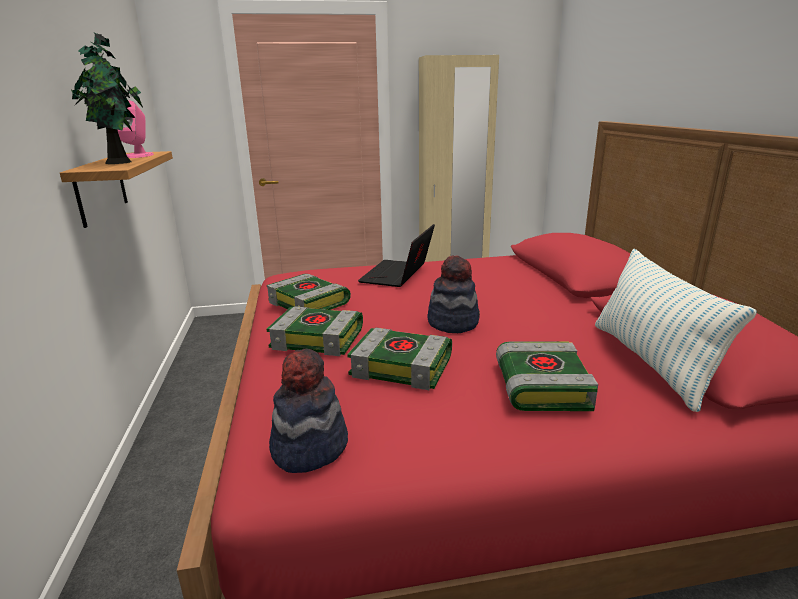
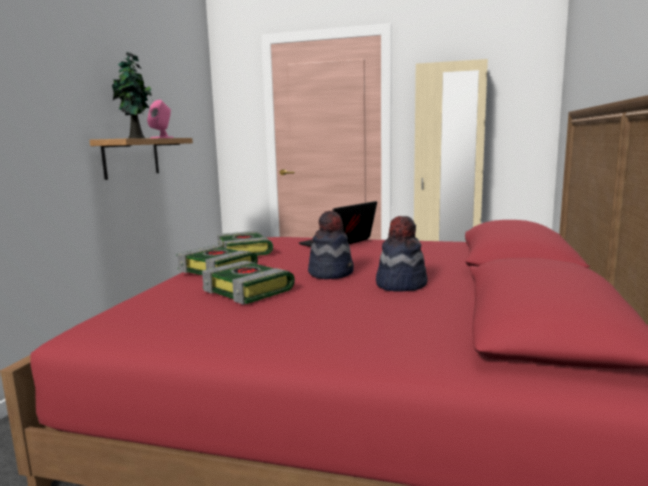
camera: 25 degrees right, 10 degrees down
hat [269,349,348,473] -> hat moved to [376,216,427,292]
book [496,342,598,411] -> none
pillow [595,249,757,412] -> none

